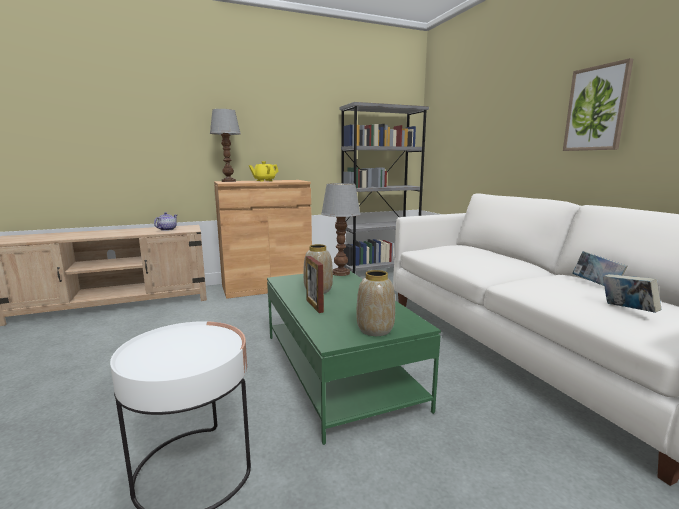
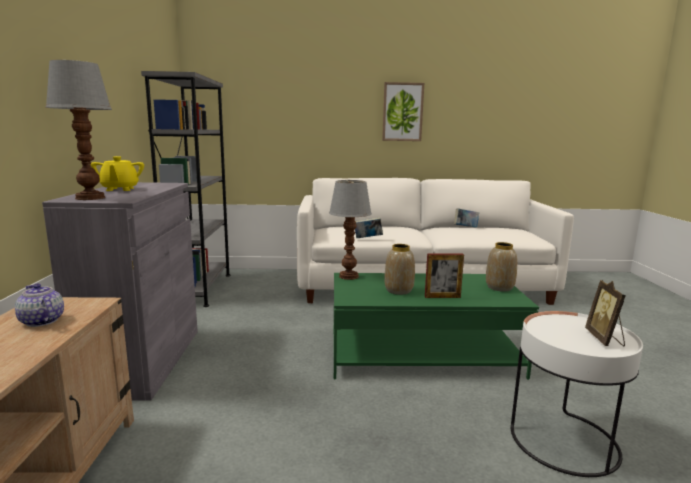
camera: 70 degrees left, 0 degrees up
brown cabinet [214,180,312,299] -> grey cabinet [42,182,198,401]
book [603,274,661,313] -> book moved to [355,217,383,239]
none -> picture frame [585,280,626,346]

